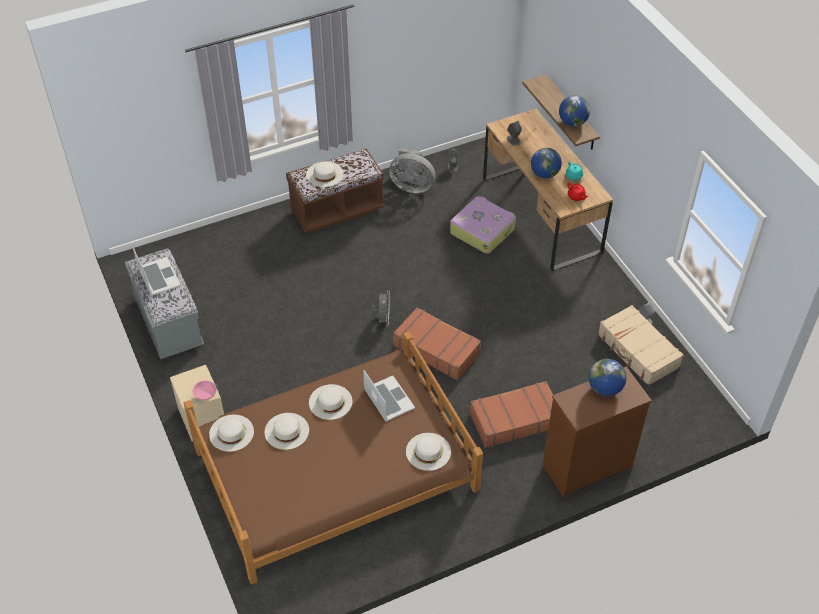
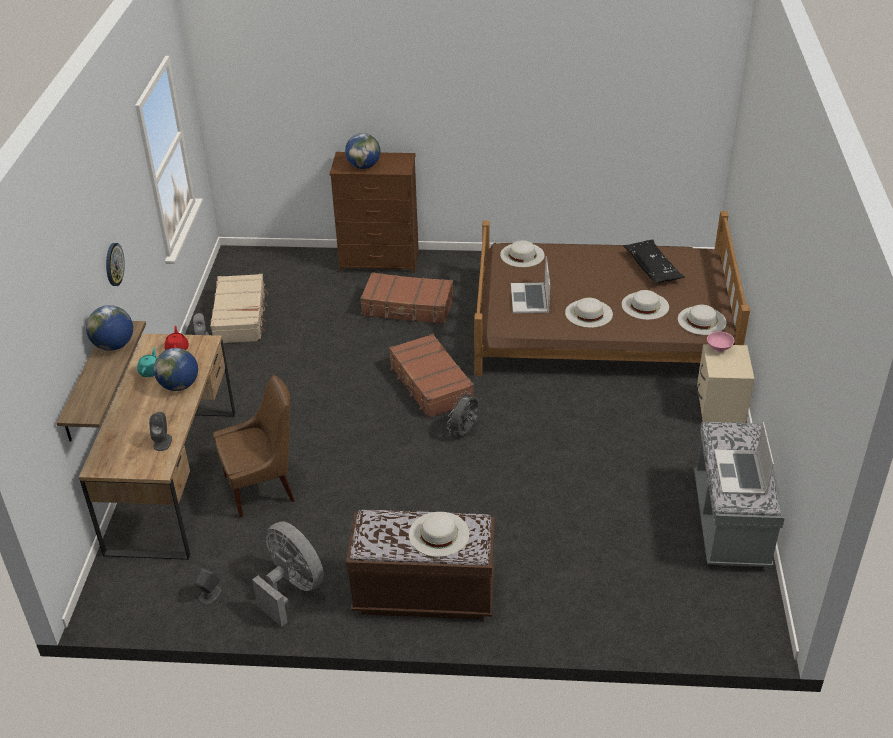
camera: 150 degrees left, 10 degrees down
suitcase [450,196,516,254] -> brown chair [213,375,294,517]
none -> wall clock [106,243,125,286]
none -> black pillow [623,240,685,284]

